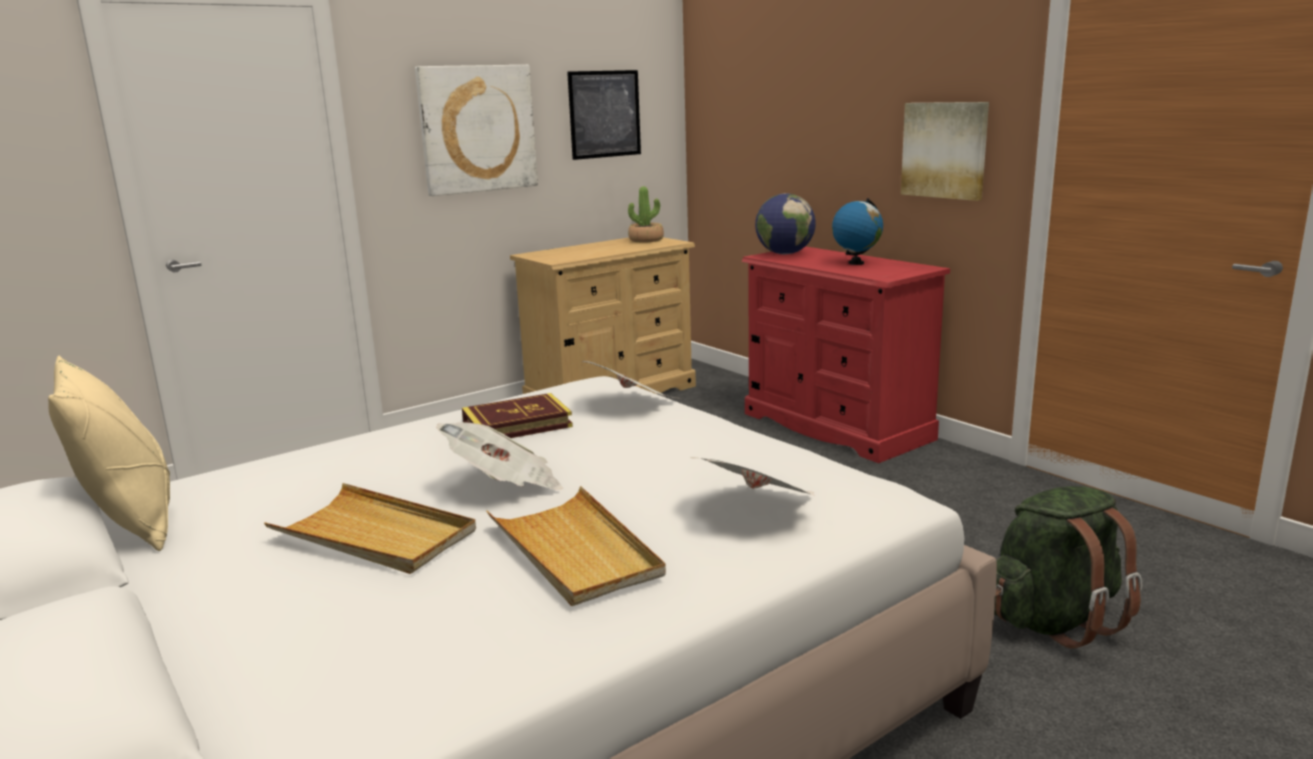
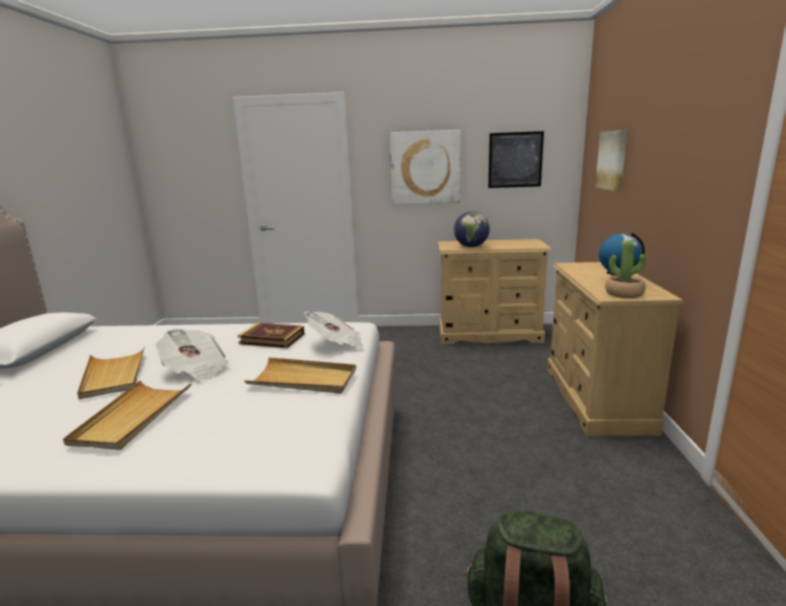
camera: 40 degrees right, 0 degrees up
beige pillow [48,356,170,551] -> none
potted plant [628,186,664,243] -> potted plant moved to [605,240,646,298]
newspaper [690,457,815,496] -> none
red dresser [742,246,950,463] -> beige dresser [547,262,683,436]
globe [755,193,816,255] -> globe moved to [454,211,490,247]
picture [901,102,989,201] -> picture moved to [595,130,627,192]
none -> beige tray [245,357,356,394]

